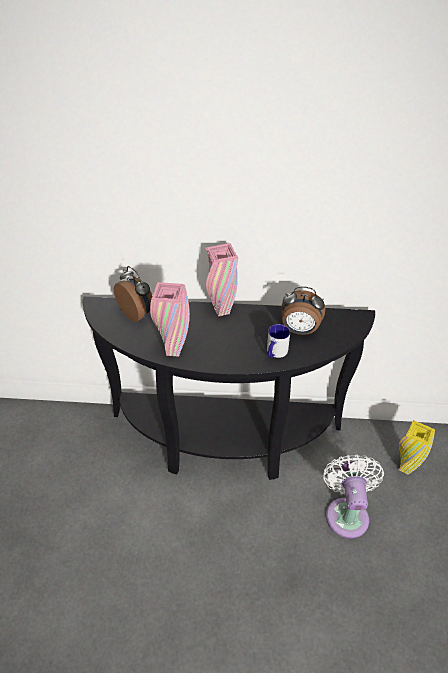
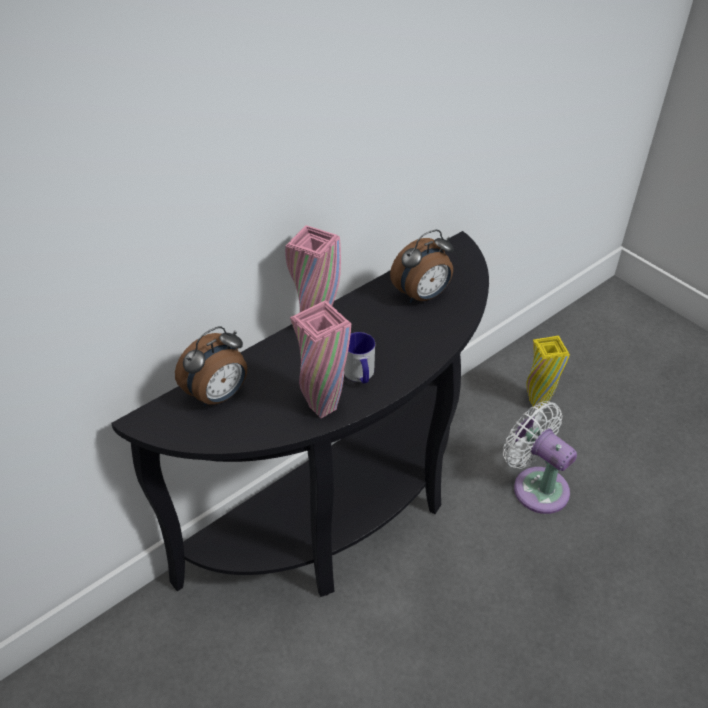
camera: 45 degrees left, 0 degrees up
alarm clock [114,266,153,322] -> alarm clock turned 135 degrees clockwise [175,327,247,407]
mug [267,324,290,358] -> mug moved to [344,332,375,383]

